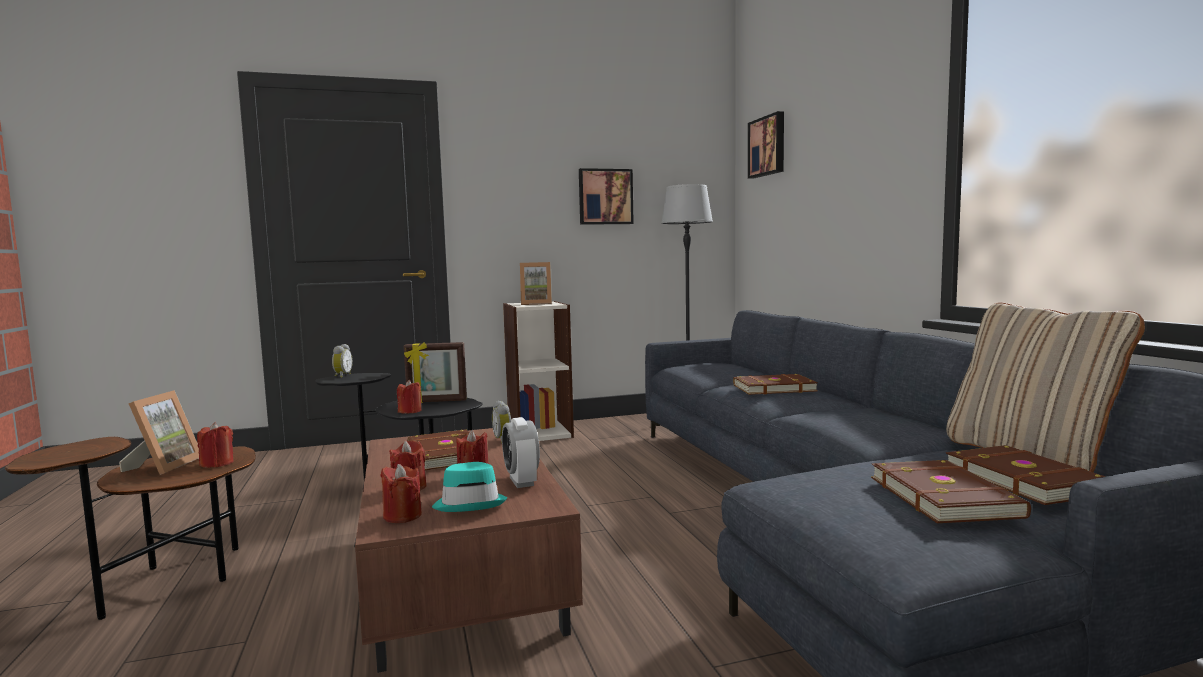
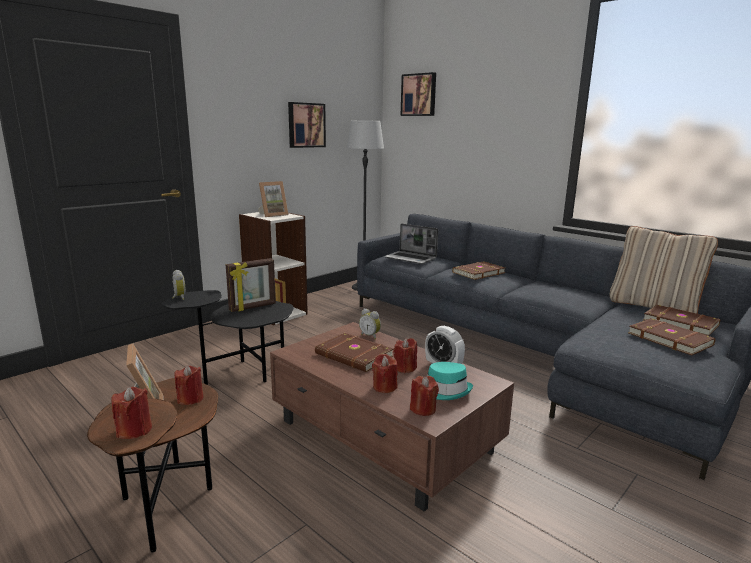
camera: 30 degrees left, 10 degrees up
red candle [397,380,422,414] -> red candle moved to [111,386,152,439]
none -> laptop [384,223,438,264]

